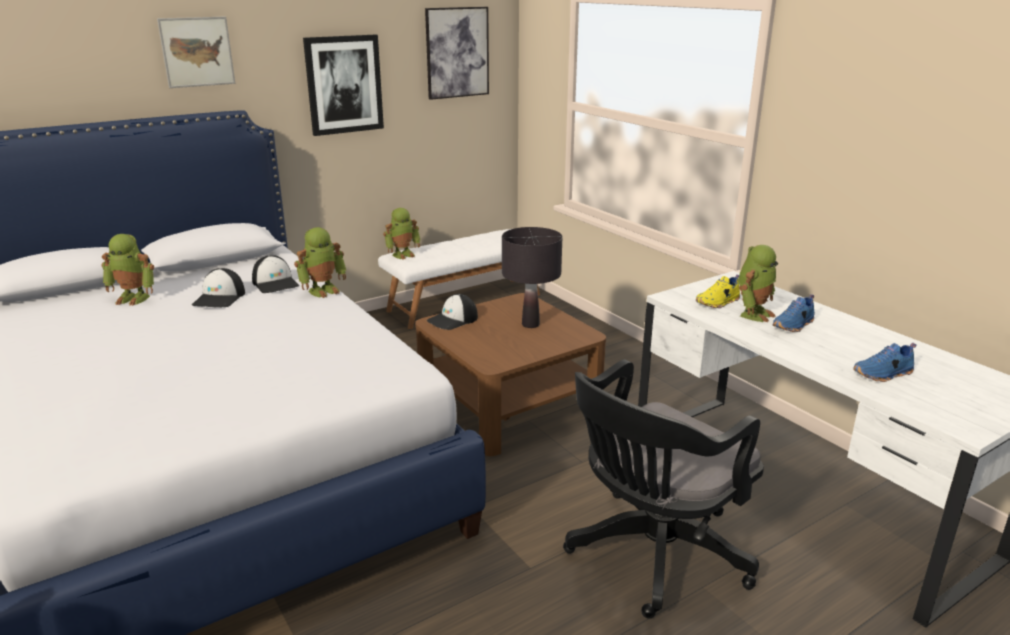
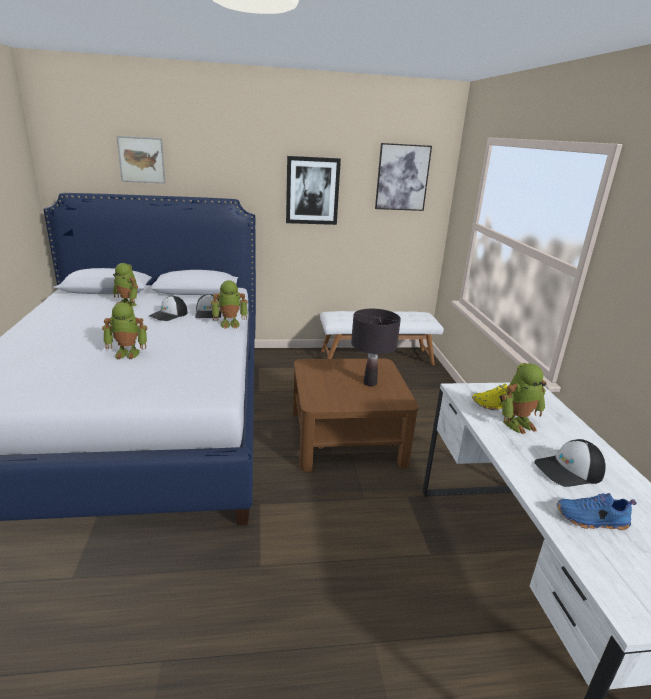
camera: 25 degrees right, 0 degrees up
picture [157,17,235,88] -> picture moved to [117,136,165,183]
toy robot [383,208,420,260] -> toy robot moved to [102,303,147,359]
cap [427,294,478,330] -> cap moved to [534,439,606,487]
black office chair [563,360,764,619] -> none
blue shoe [773,294,815,332] -> none

